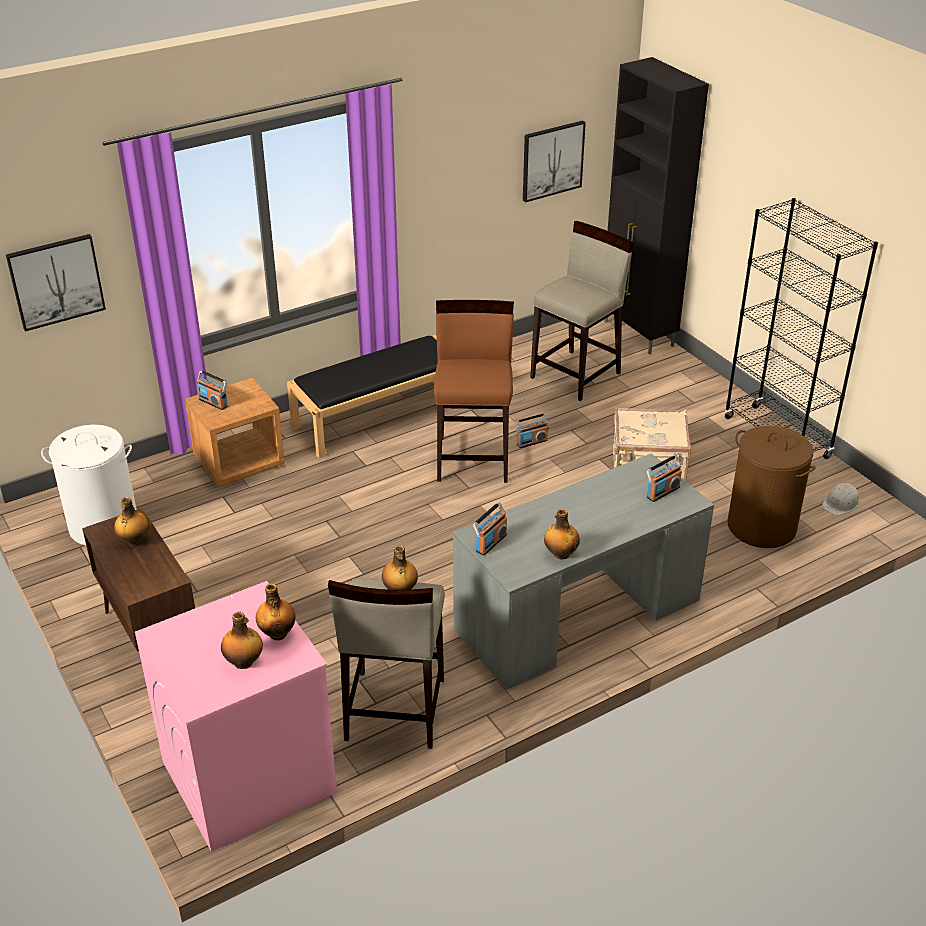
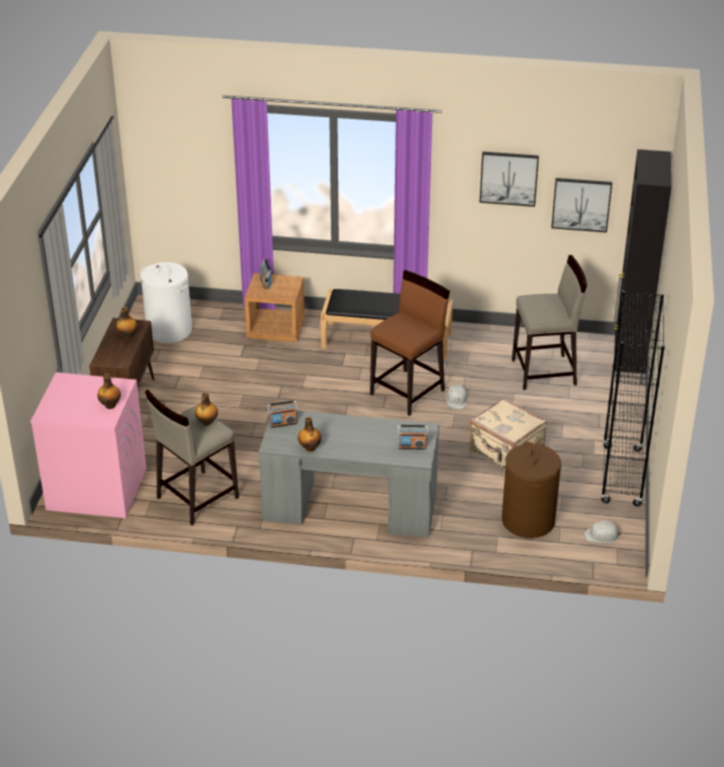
camera: 40 degrees right, 0 degrees up
picture [6,234,106,332] -> picture moved to [480,152,539,207]
bottle [221,611,263,669] -> none
radio [515,413,549,448] -> white hard hat [446,384,468,409]

